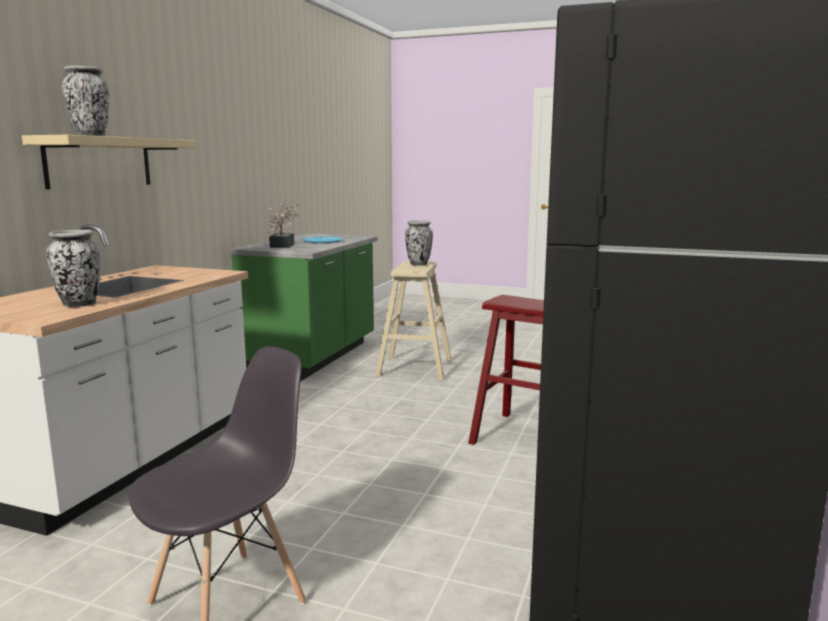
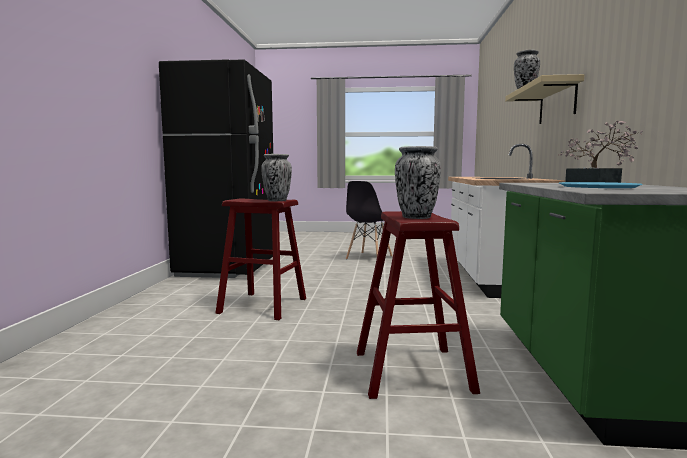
camera: 165 degrees right, 5 degrees down
vase [46,230,100,307] -> vase moved to [261,154,292,201]
beige stool [375,261,452,381] -> red stool [357,211,480,399]

